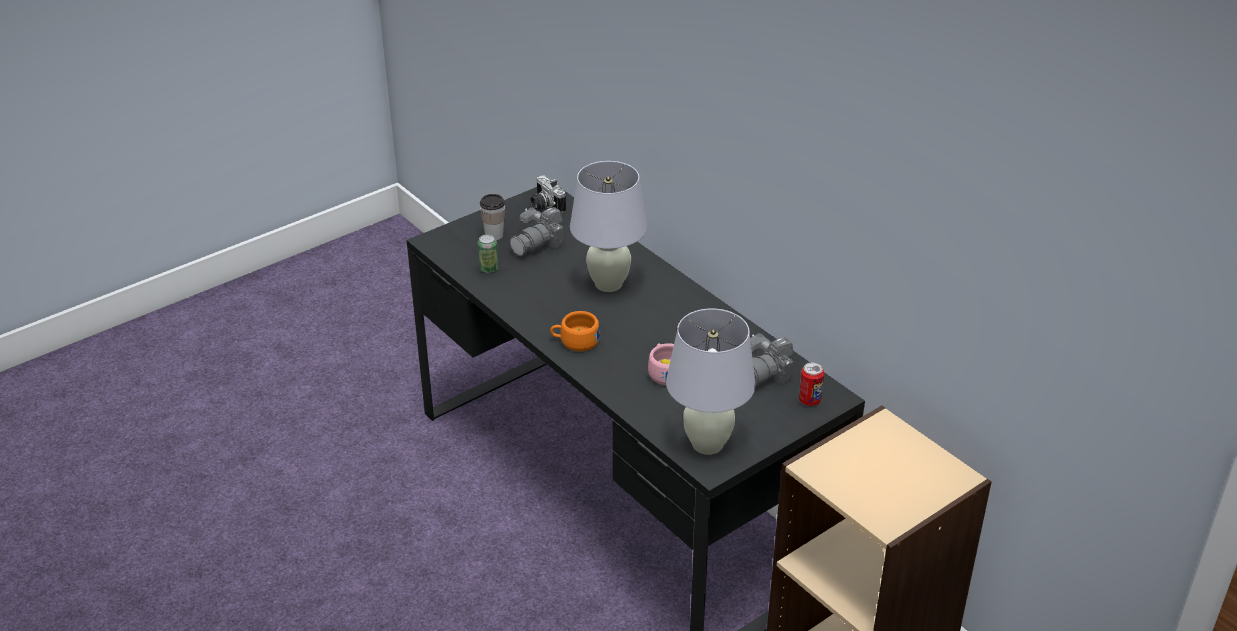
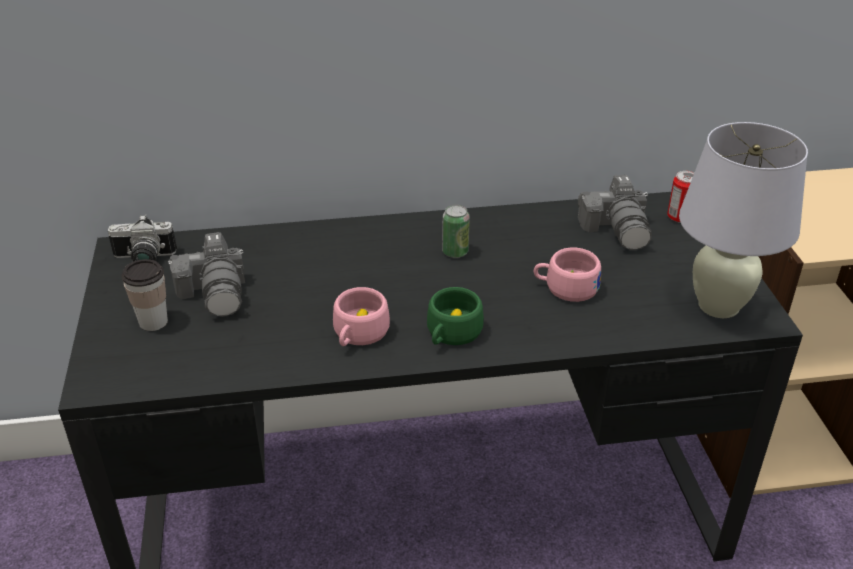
camera: 60 degrees left, 0 degrees up
can [478,234,499,273] -> can moved to [442,204,470,258]
orange cup [550,311,600,351] -> green cup [427,287,484,345]
white table lamp [570,161,647,292] -> none
none -> pink cup [333,287,390,346]

